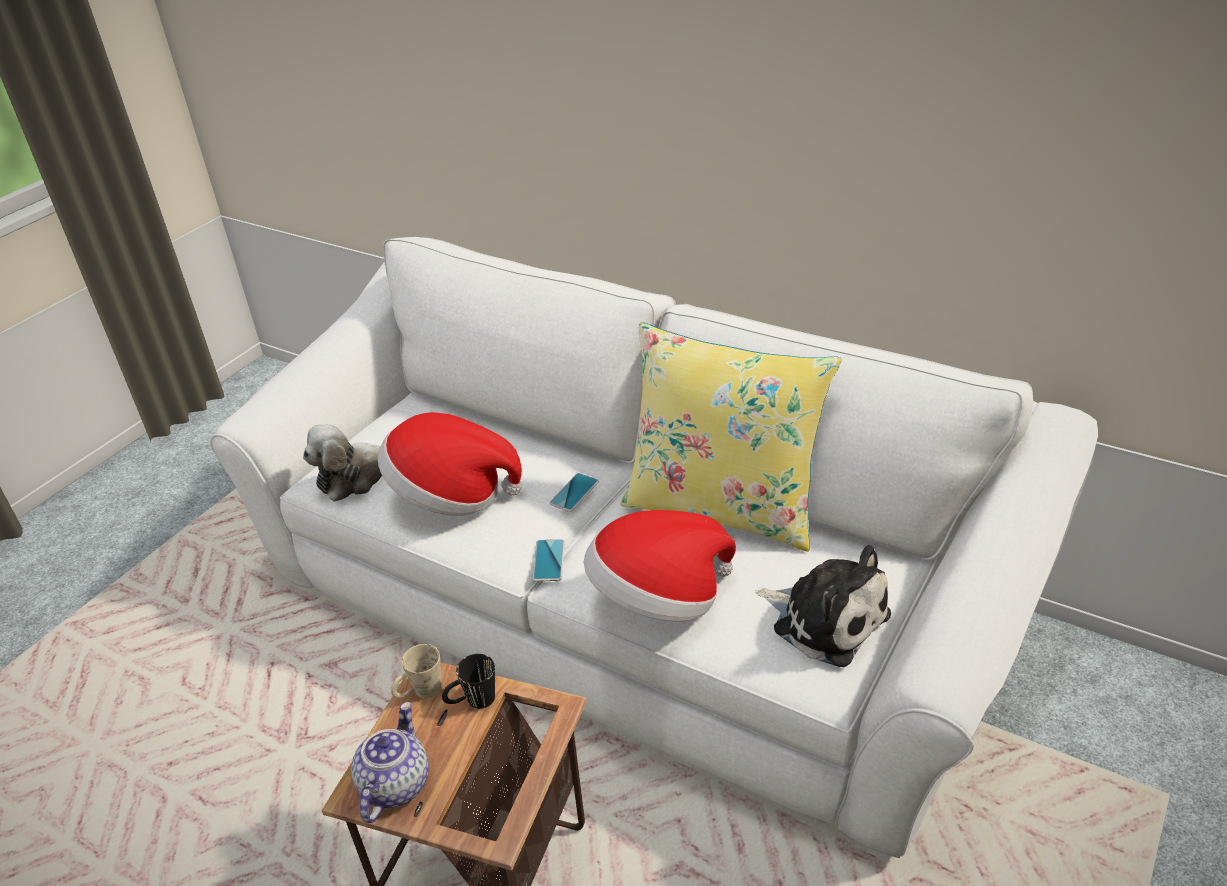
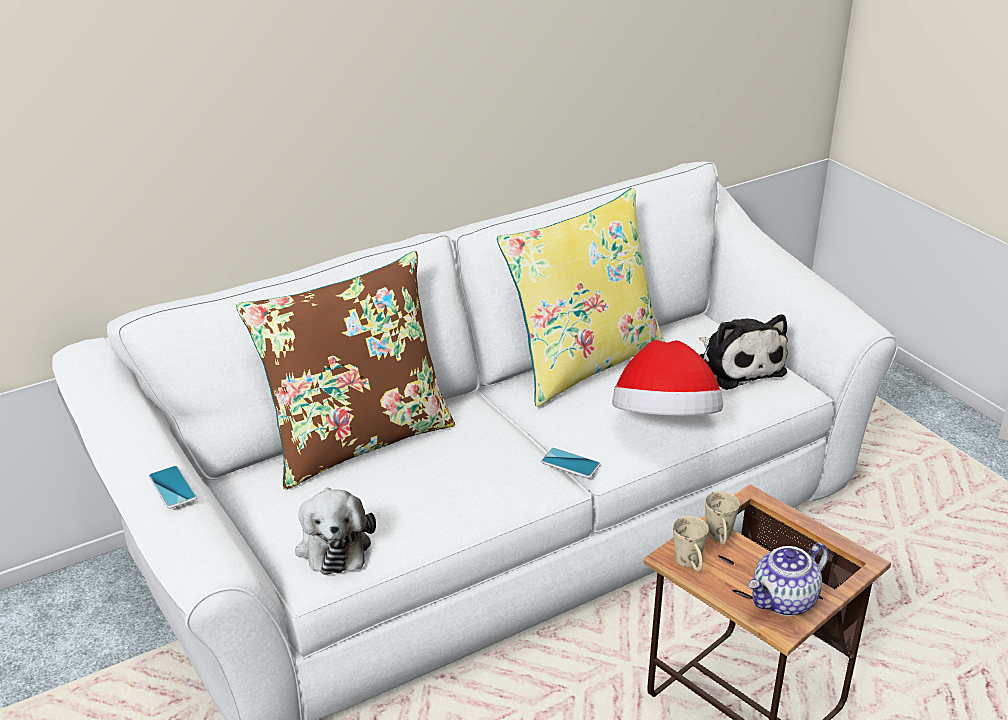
camera: 65 degrees left, 5 degrees down
teapot [351,702,429,823] -> teapot turned 75 degrees counterclockwise [748,542,829,616]
hat [378,412,522,516] -> none
black mug [442,654,495,709] -> beige mug [705,491,740,545]
phone [550,473,599,512] -> phone moved to [148,466,197,509]
plush toy [755,545,891,667] -> plush toy turned 90 degrees clockwise [699,314,788,390]
none -> brown pillow [236,251,455,490]

